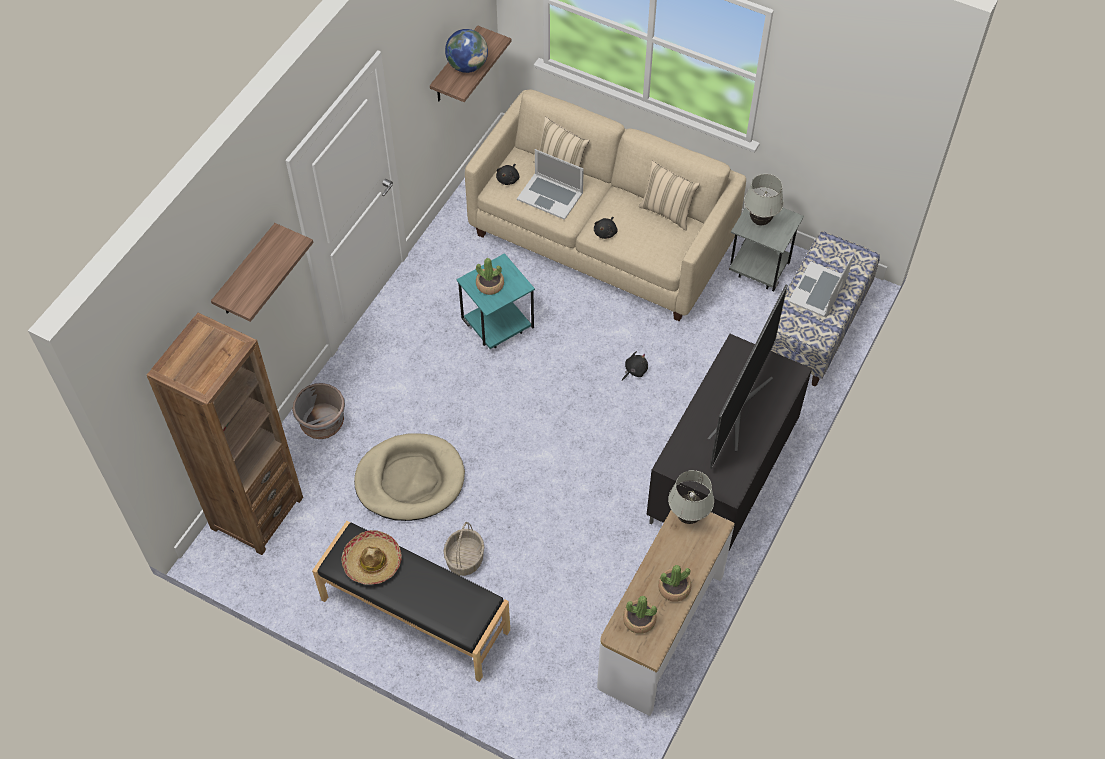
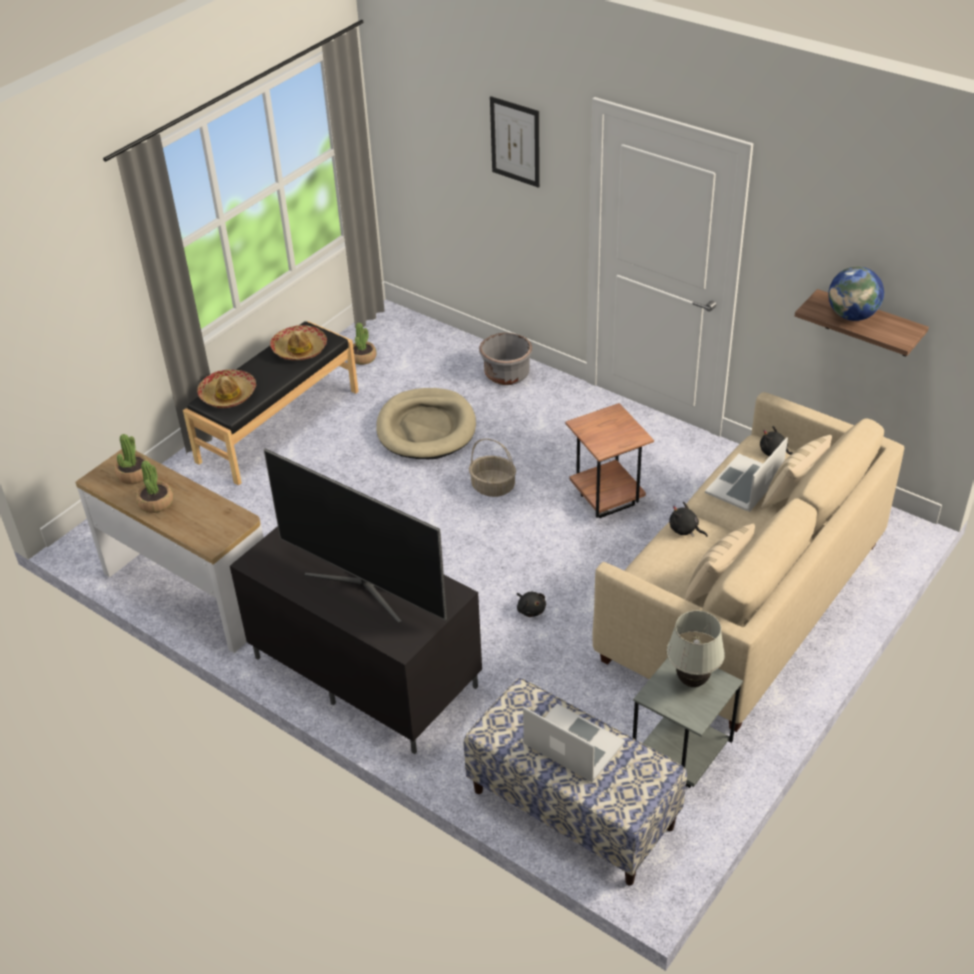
camera: 100 degrees right, 15 degrees down
brown bookcase [147,313,303,555] -> none
shelf [211,223,313,322] -> picture [490,96,540,188]
basket [444,522,484,576] -> basket moved to [469,439,516,497]
turquoise side table [456,253,535,349] -> brown side table [565,403,654,518]
potted plant [476,258,504,295] -> potted plant moved to [353,323,376,365]
white table lamp [668,470,714,524] -> none
none -> hat [197,370,256,408]

